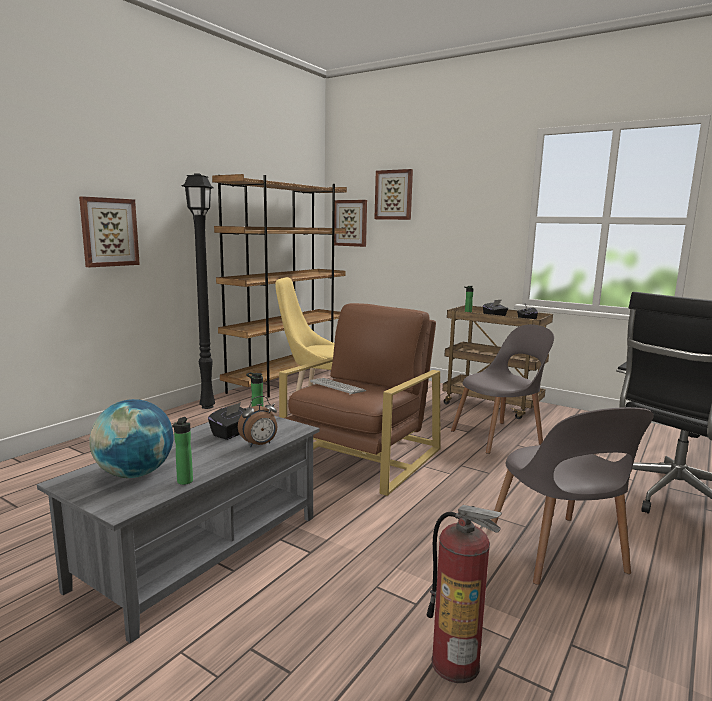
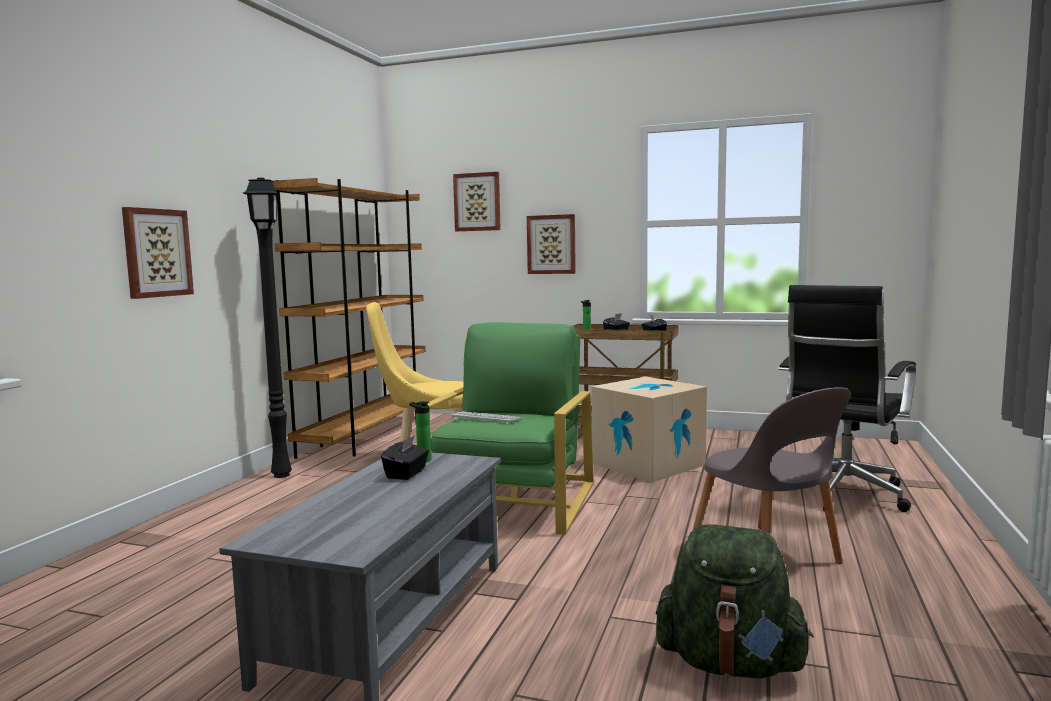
camera: 15 degrees left, 5 degrees down
globe [89,399,173,478] -> none
bottle [172,417,193,485] -> none
alarm clock [238,396,277,447] -> none
brown armchair [279,303,441,496] -> green armchair [415,322,594,535]
picture [334,200,367,247] -> picture moved to [527,214,576,274]
fire extinguisher [427,505,502,683] -> green backpack [656,524,814,679]
grey chair [451,324,554,454] -> cardboard box [592,376,707,482]

